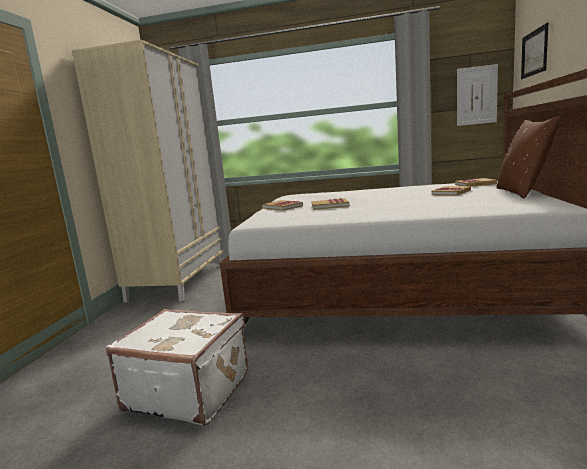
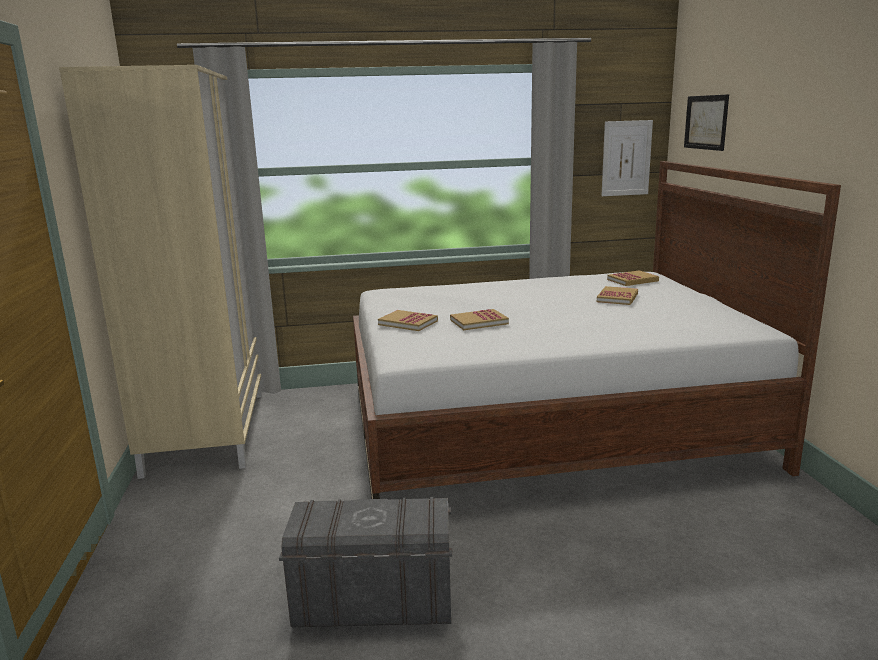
camera: 20 degrees left, 5 degrees up
white suitcase [106,309,248,425] -> grey storage box [279,497,453,627]
brown pillow [497,117,560,198] -> none

